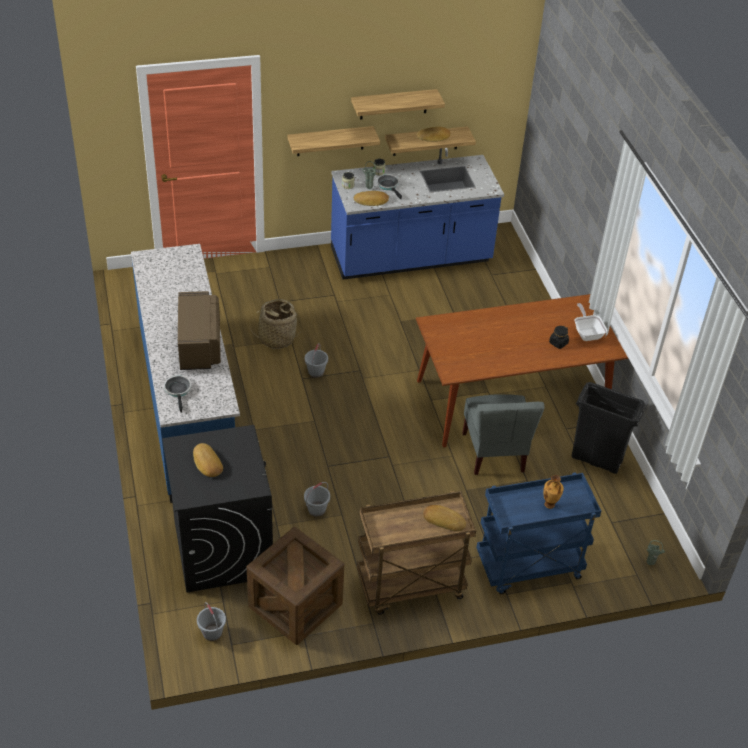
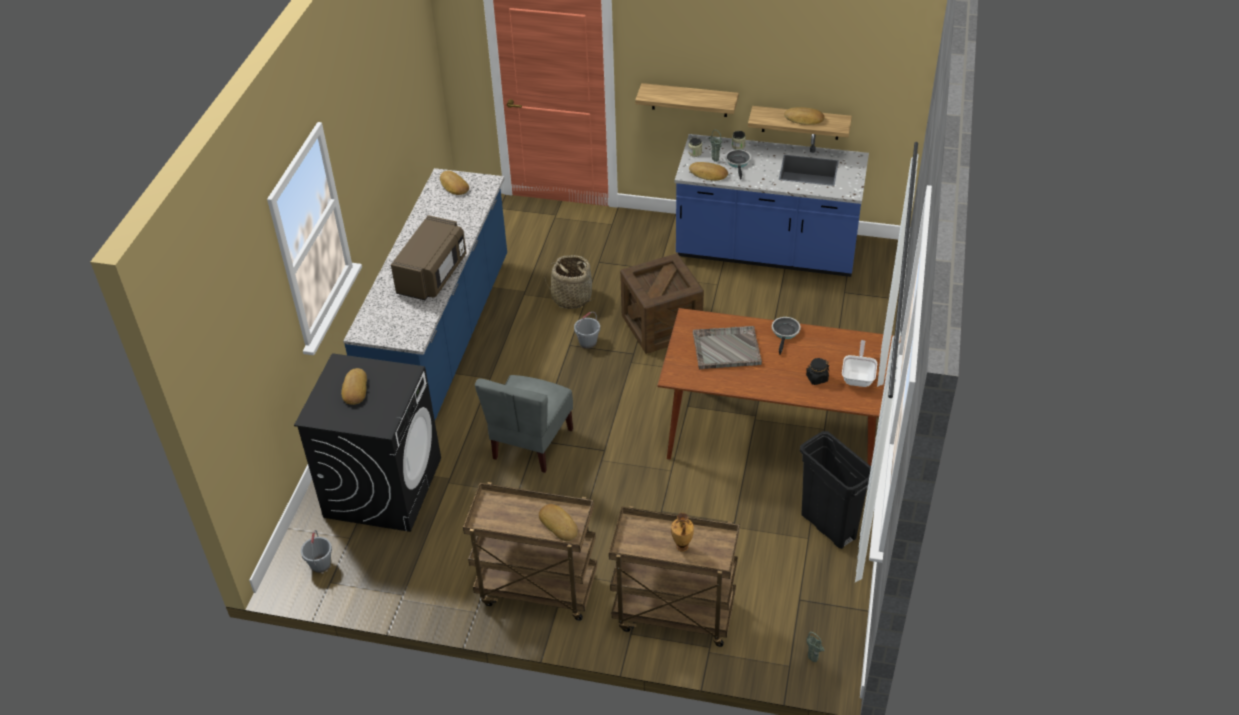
camera: 30 degrees right, 0 degrees up
frying pan [164,375,191,413] -> frying pan moved to [772,317,801,355]
crate [247,527,344,645] -> crate moved to [620,253,704,354]
grey bucket [304,482,330,517] -> none
shelf [351,89,445,120] -> none
grey chair [462,395,545,475] -> grey chair moved to [475,375,573,473]
blue cart [476,472,601,594] -> brown cart [609,506,740,647]
none -> bread [440,170,469,195]
none -> grey tray [693,326,762,369]

